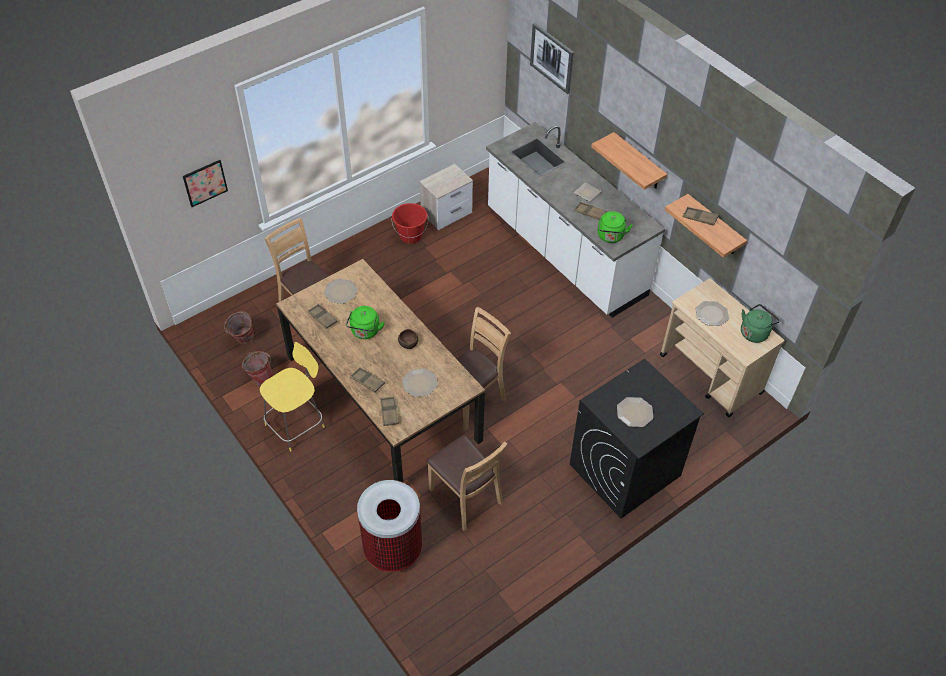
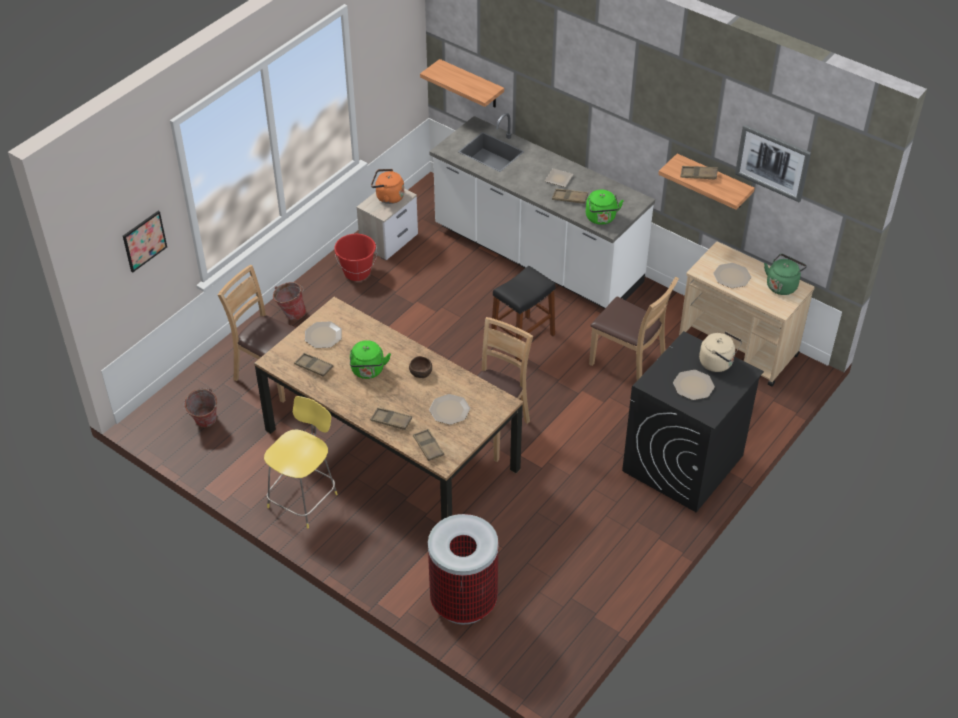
camera: 15 degrees left, 5 degrees down
bucket [242,351,274,386] -> bucket moved to [273,282,306,321]
brown chair [426,434,507,531] -> brown chair moved to [589,277,679,380]
picture [530,23,574,94] -> picture moved to [735,124,811,202]
shelf [591,132,667,190] -> shelf moved to [420,59,504,107]
none -> orange kettle [371,169,404,204]
none -> black stool [491,266,556,361]
none -> beige kettle [699,332,742,372]

